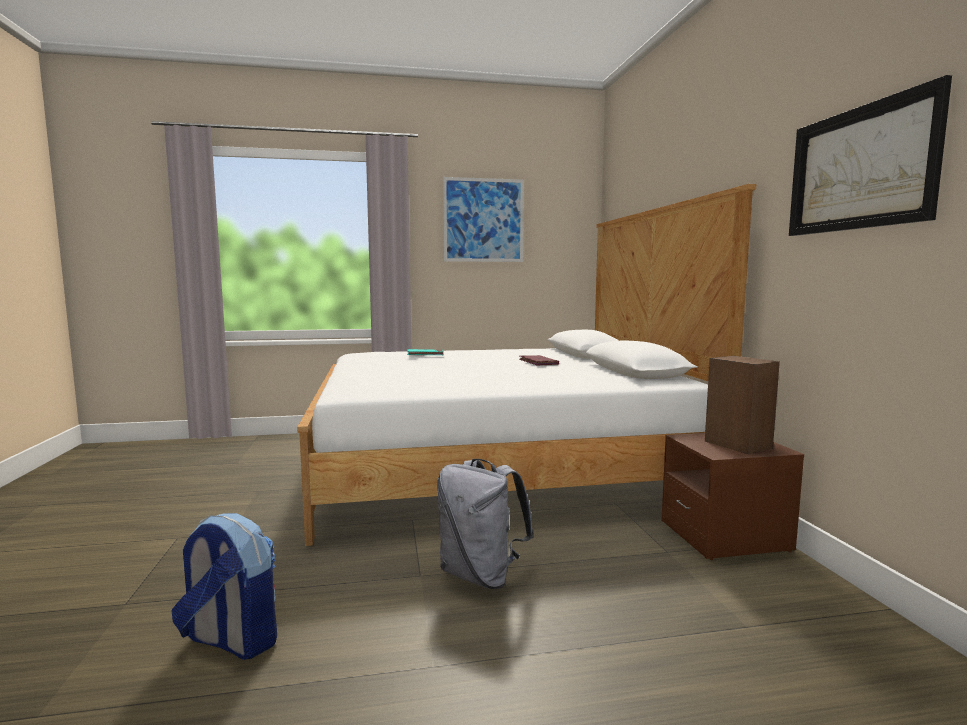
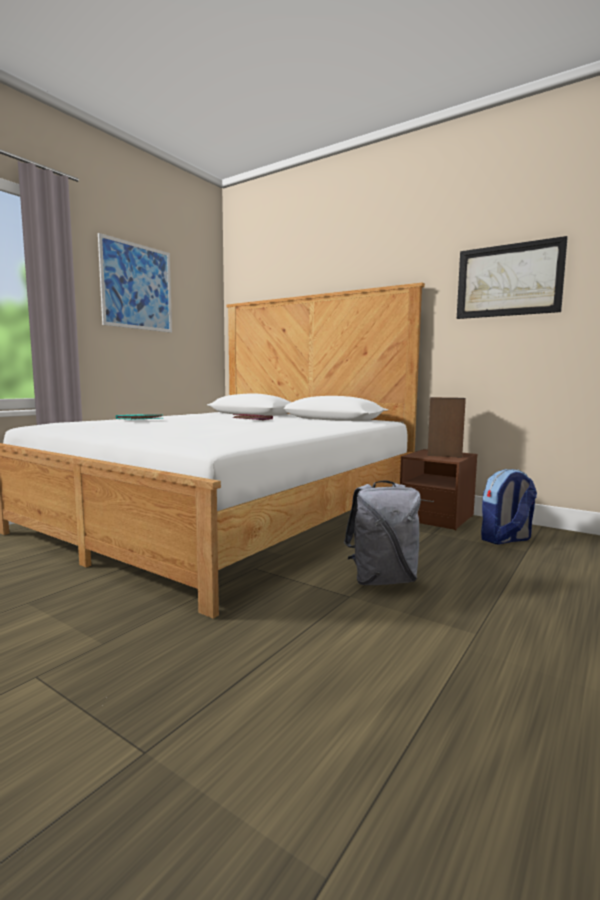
camera: 45 degrees left, 0 degrees up
backpack [171,513,277,660] -> backpack moved to [481,469,537,544]

